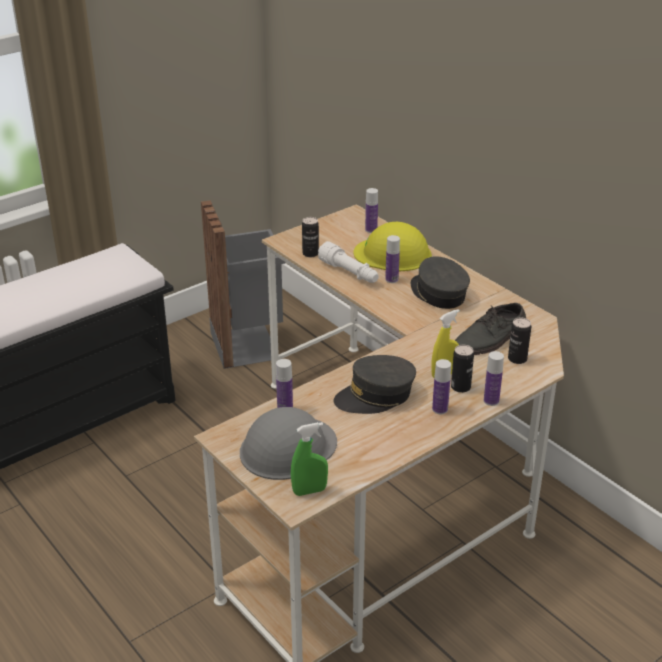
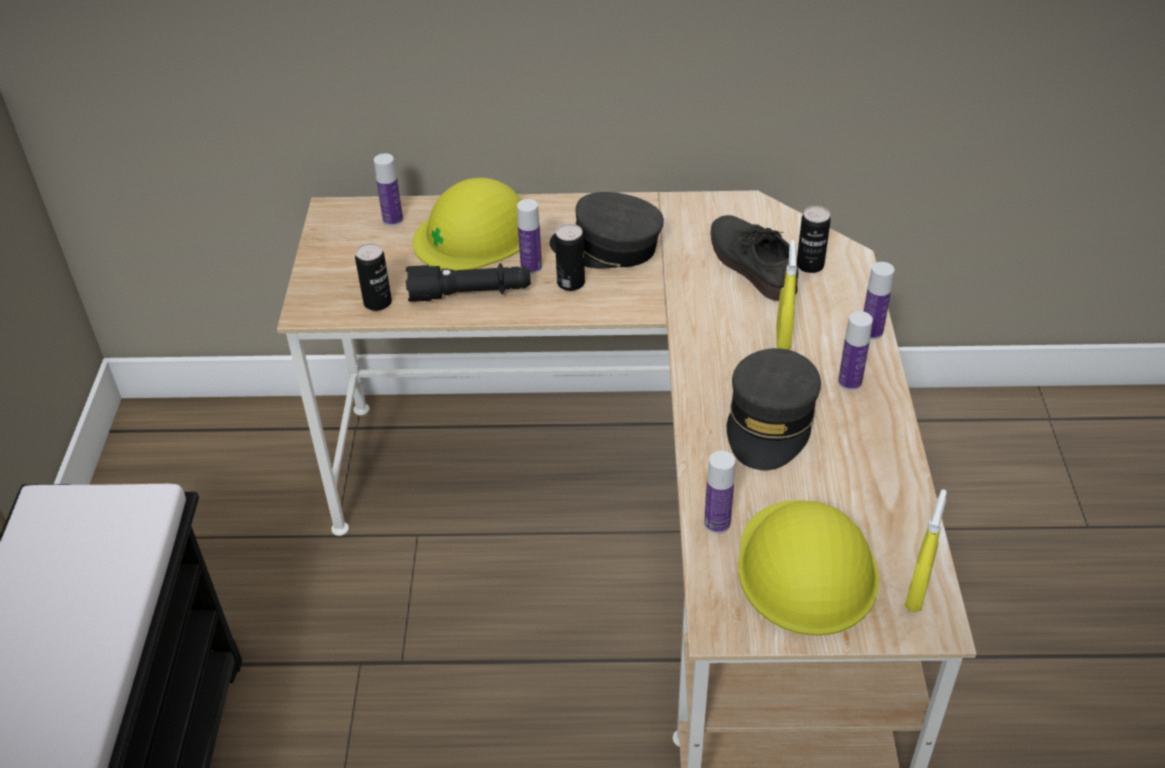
camera: 50 degrees left, 10 degrees up
grey trash can [201,200,285,369] -> none
grey hard hat [240,407,337,480] -> yellow hard hat [738,500,879,636]
green spray bottle [291,422,328,496] -> yellow spray bottle [905,489,947,612]
white flashlight [318,241,379,283] -> black flashlight [406,263,531,302]
can [451,345,474,393] -> can moved to [555,224,585,291]
grey shoe [455,303,527,355] -> grey shoe turned 150 degrees clockwise [710,215,798,301]

